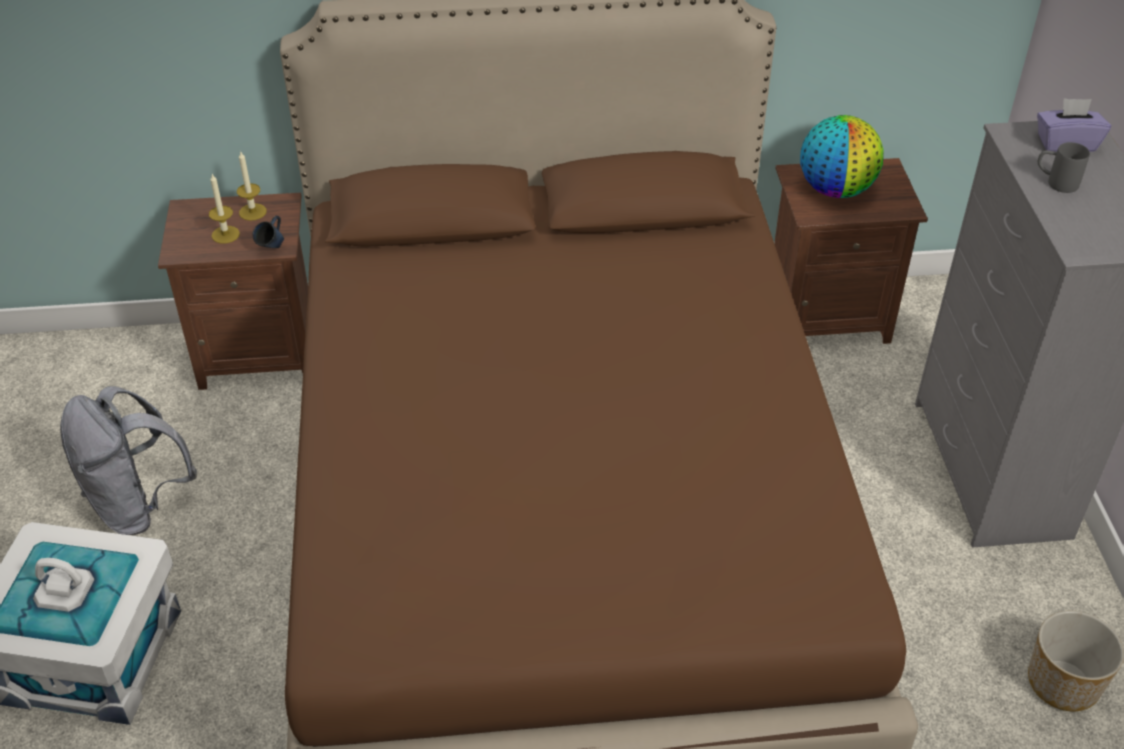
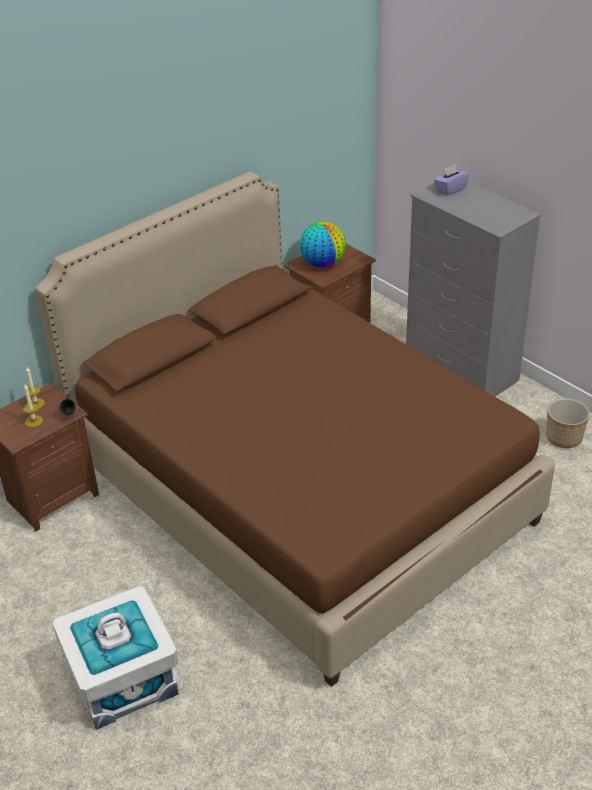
camera: 35 degrees left, 5 degrees down
grey backpack [60,386,197,535] -> none
grey mug [1038,142,1090,193] -> none

